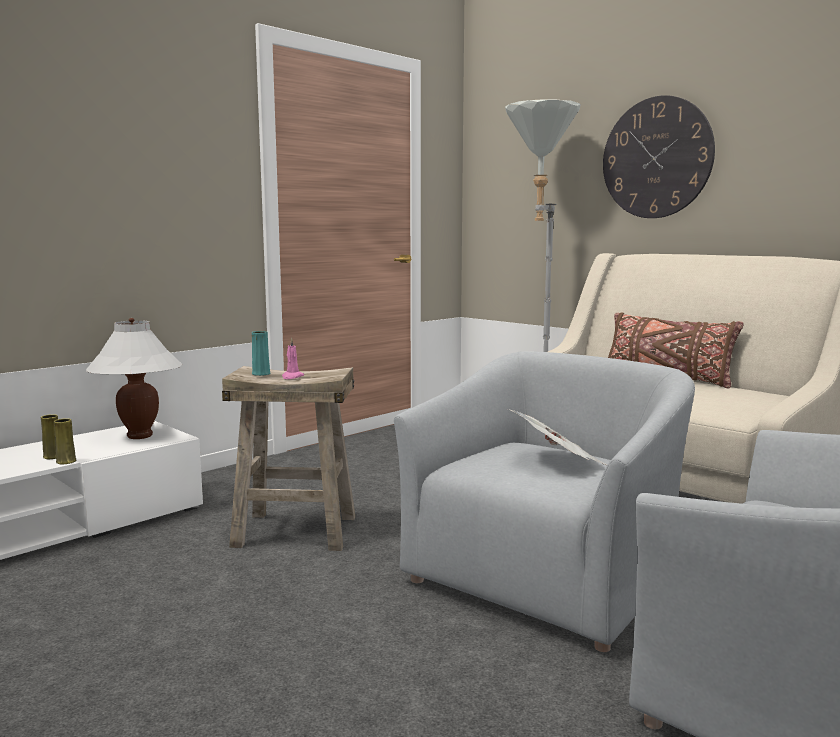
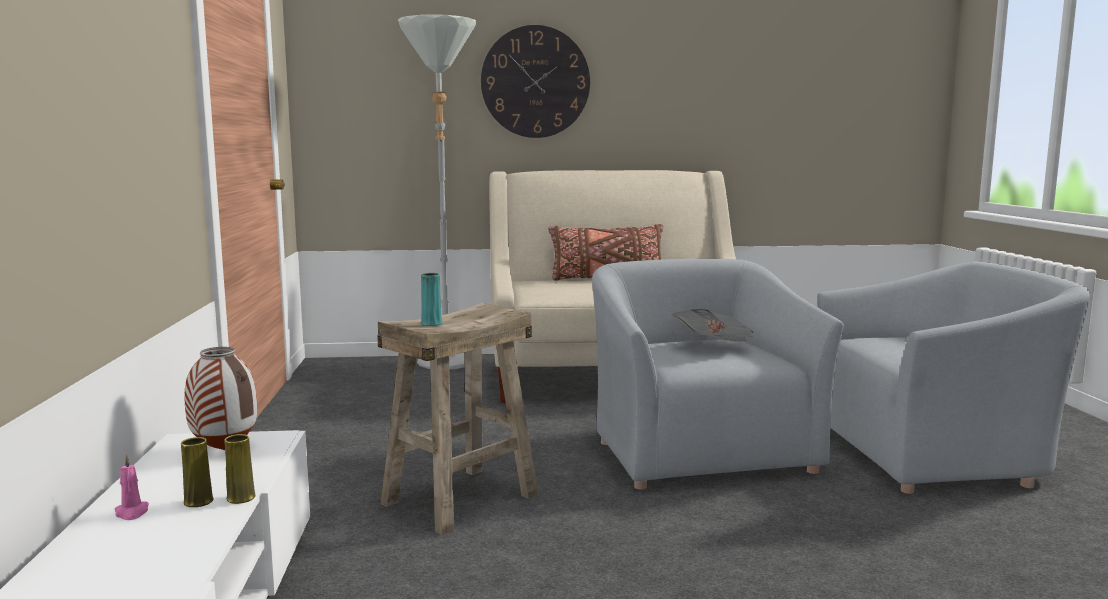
camera: 50 degrees left, 0 degrees up
white table lamp [86,318,182,439] -> vase [184,347,257,450]
pink candle [282,337,304,379] -> pink candle moved to [115,454,149,520]

